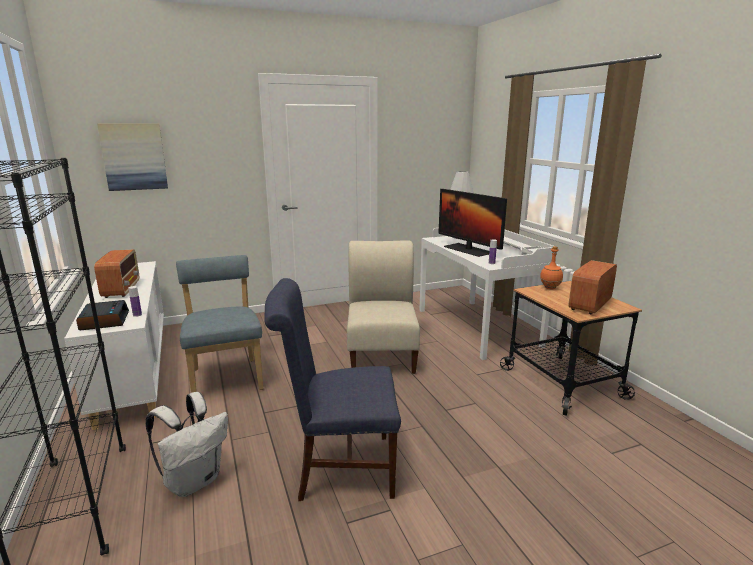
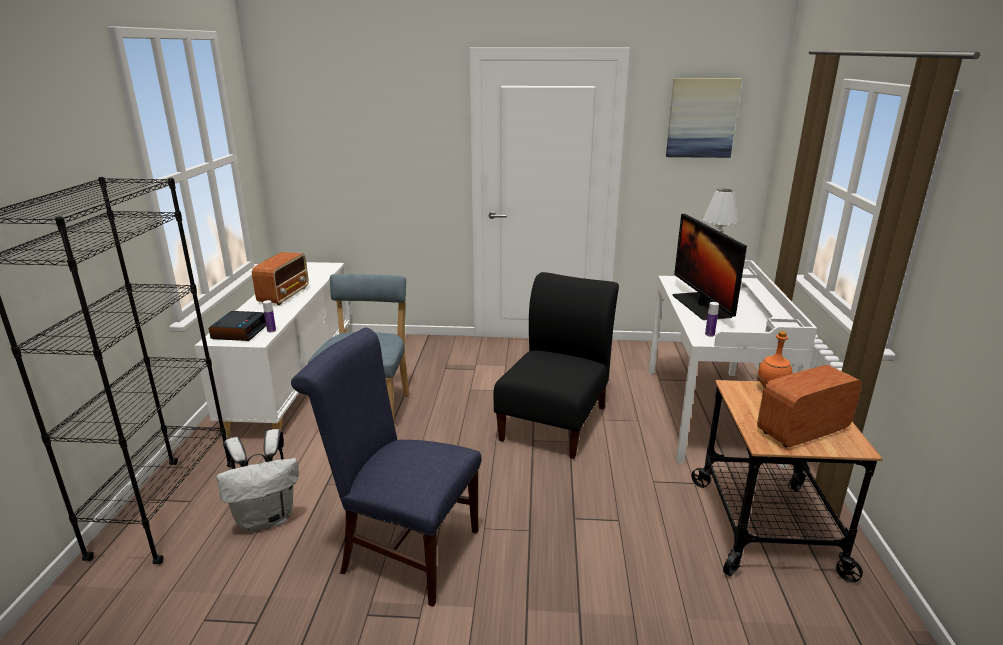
camera: 25 degrees right, 5 degrees up
picture [97,123,168,191] -> picture moved to [666,78,742,158]
beige chair [347,240,420,374] -> black chair [494,272,619,459]

